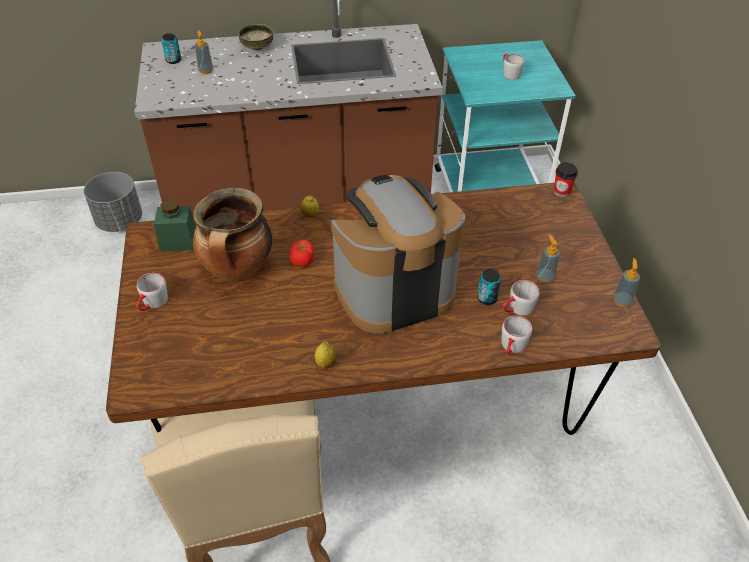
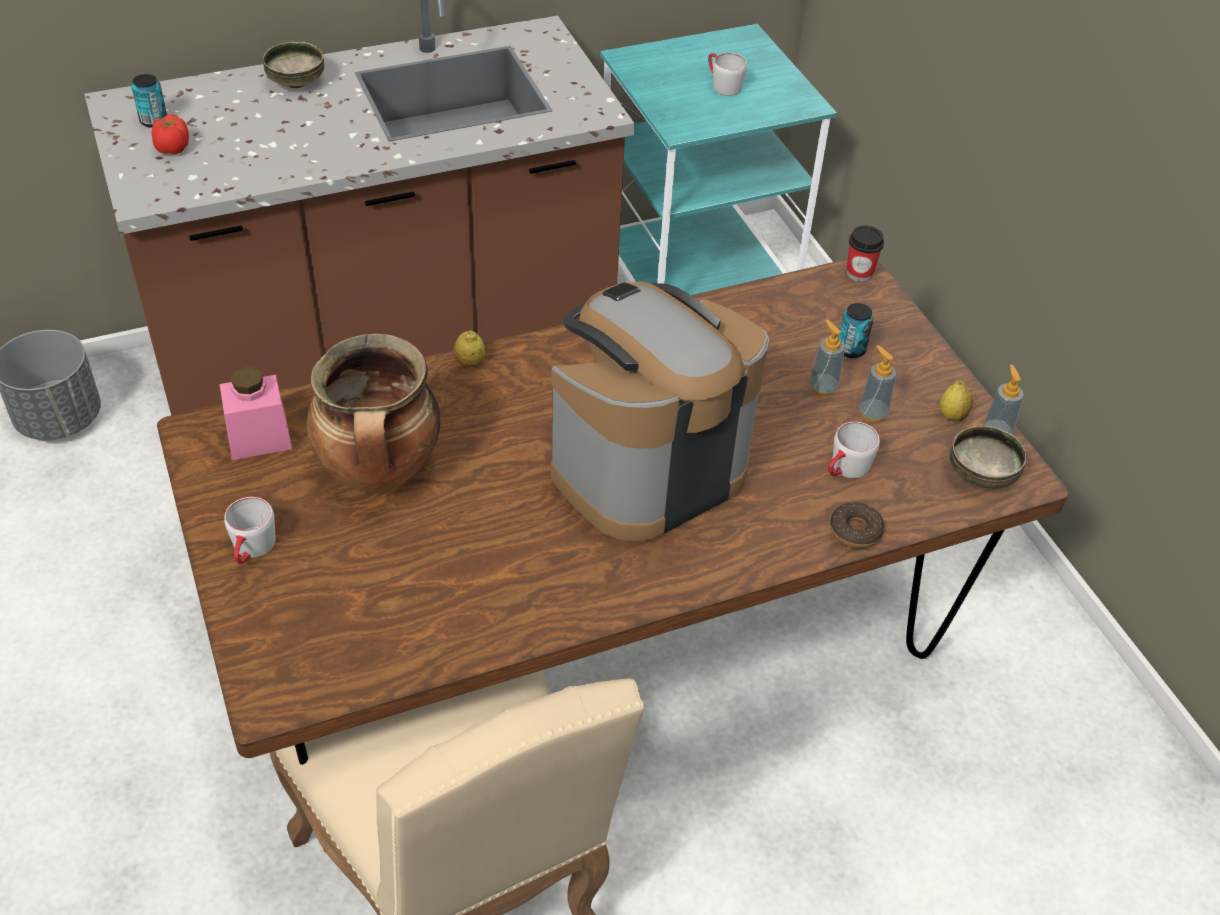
camera: 15 degrees left, 0 degrees up
green jar [154,199,196,252] -> pink jar [219,367,292,460]
soap dispenser [195,31,213,74] -> soap dispenser moved to [809,320,845,396]
tomato [290,240,314,267] -> tomato moved to [152,114,189,154]
lemon [315,341,336,369] -> lemon moved to [940,380,973,421]
can [477,269,501,305] -> can moved to [838,303,874,358]
grey mug [501,316,532,356] -> donut [830,502,884,548]
none -> bowl [950,426,1027,489]

